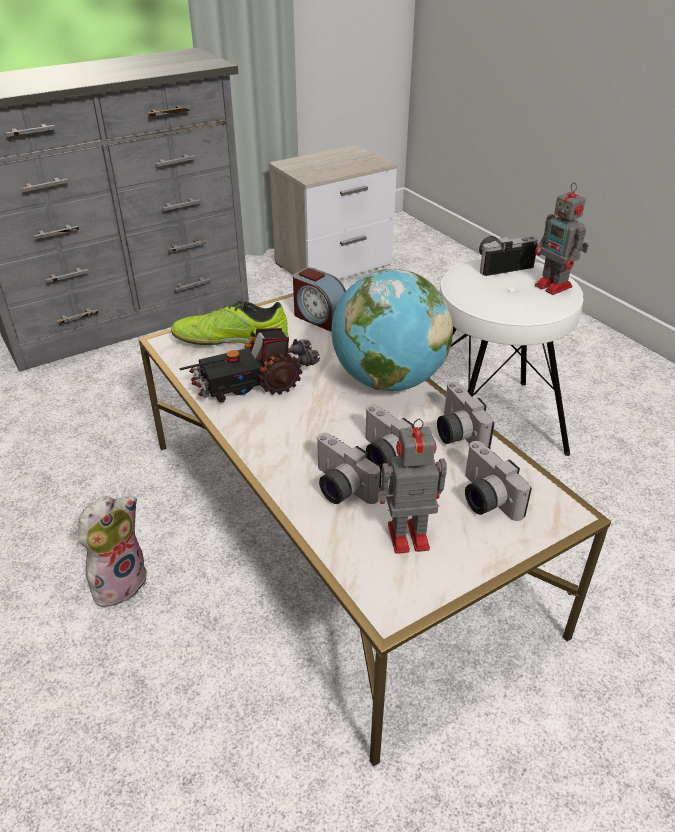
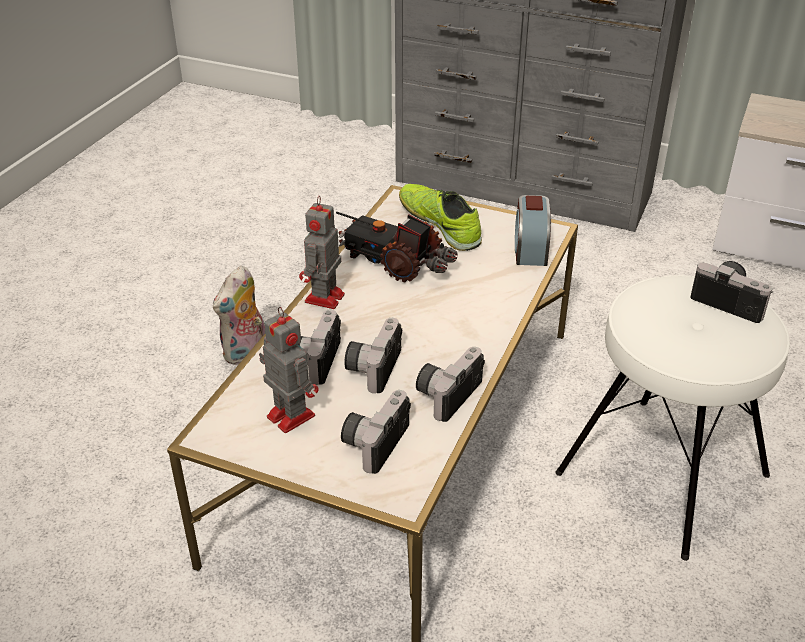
camera: 55 degrees right, 0 degrees up
plush toy [78,496,147,612] -> plush toy turned 120 degrees clockwise [213,266,265,365]
globe [331,269,453,391] -> none
toy robot [535,182,589,295] -> toy robot moved to [299,195,345,309]

